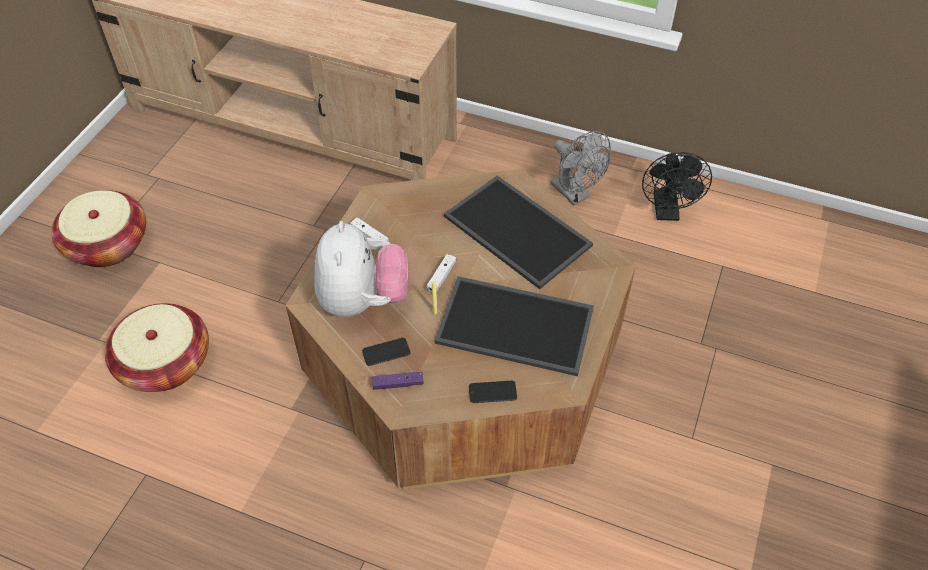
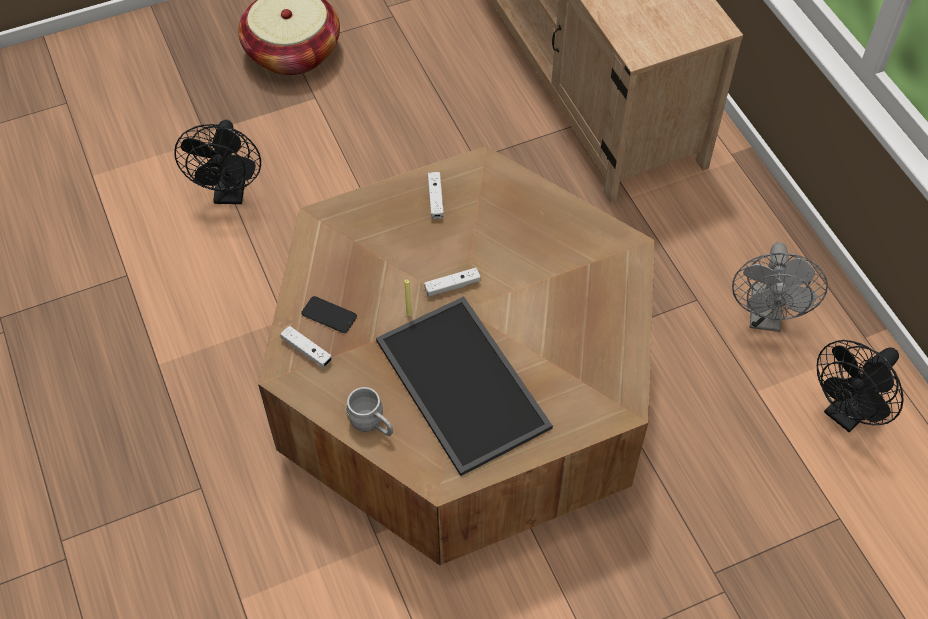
camera: 45 degrees right, 5 degrees up
basket [105,303,209,392] -> black fan [174,120,261,204]
plush toy [314,221,409,317] -> none
purple game controller [372,372,424,390] -> white game controller [281,326,332,368]
tray [444,176,593,289] -> none
phone [469,381,517,403] -> grey mug [346,387,393,436]

